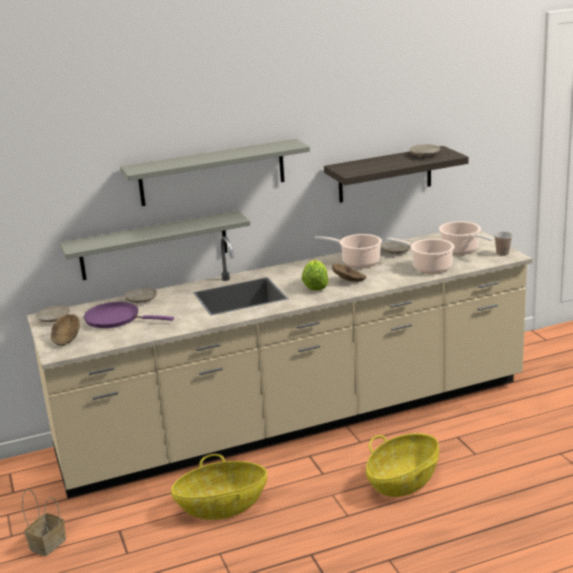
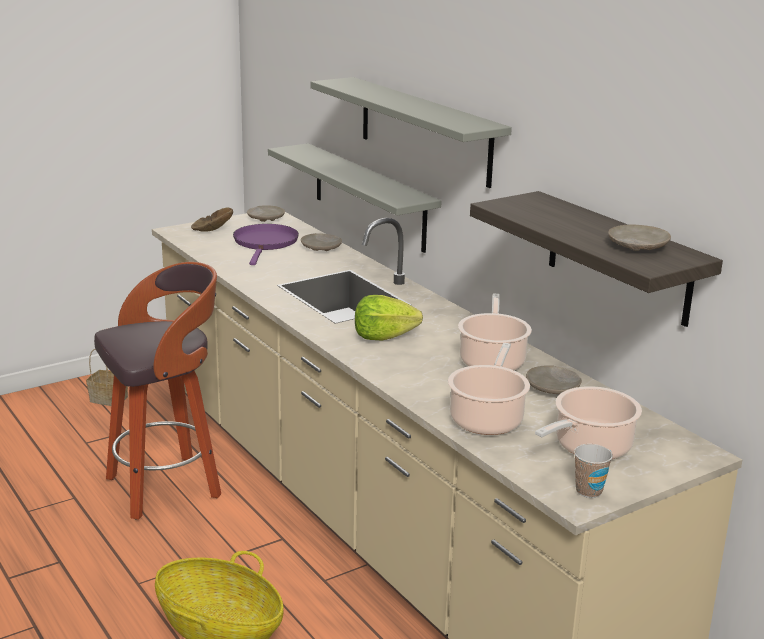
camera: 75 degrees right, 0 degrees up
basket [171,454,267,520] -> stool [94,262,221,520]
brown bowl [332,263,367,282] -> none

